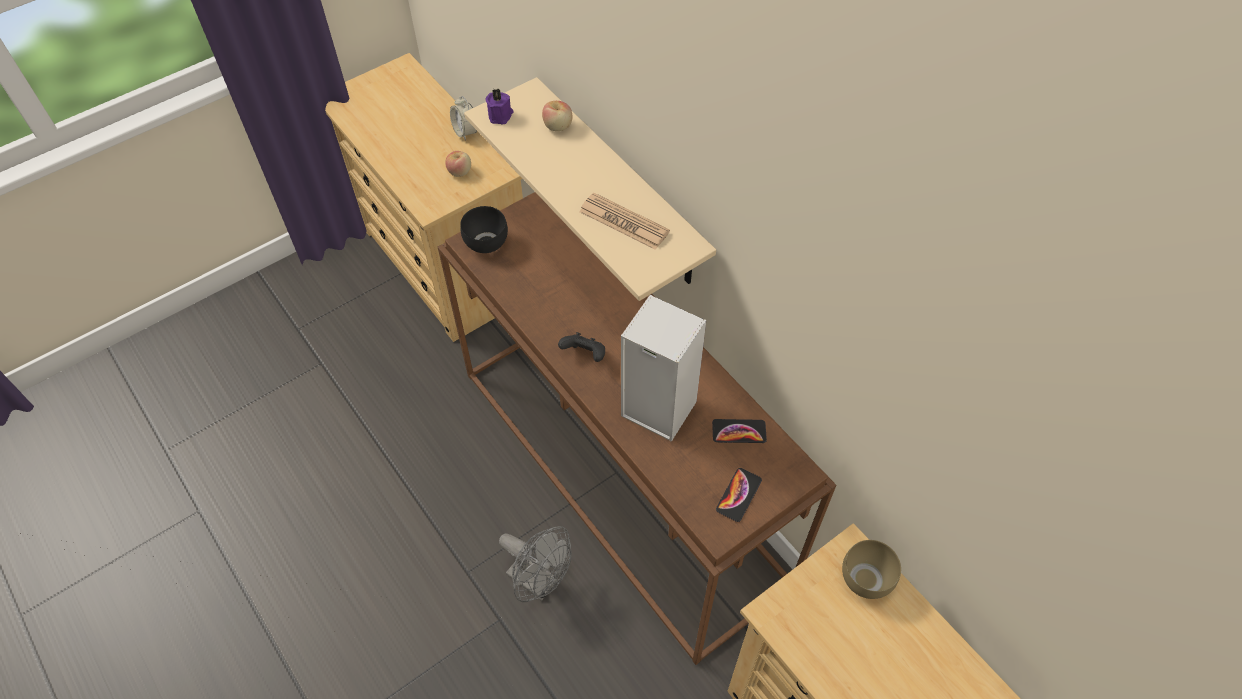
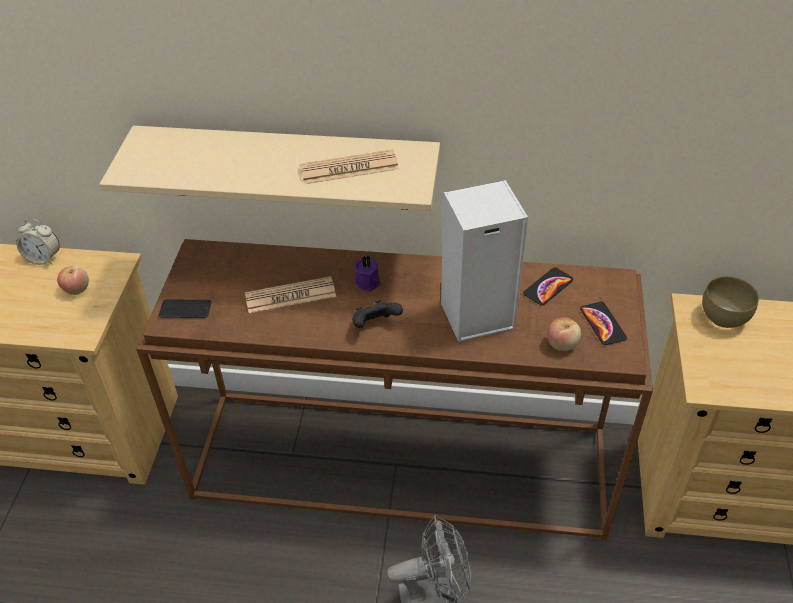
camera: 45 degrees left, 10 degrees down
black bowl [460,206,508,253] -> phone [159,299,212,318]
purple candle [486,89,514,124] -> purple candle moved to [354,255,381,292]
apple [542,101,572,131] -> apple moved to [547,317,581,351]
none -> newspaper [245,276,336,313]

